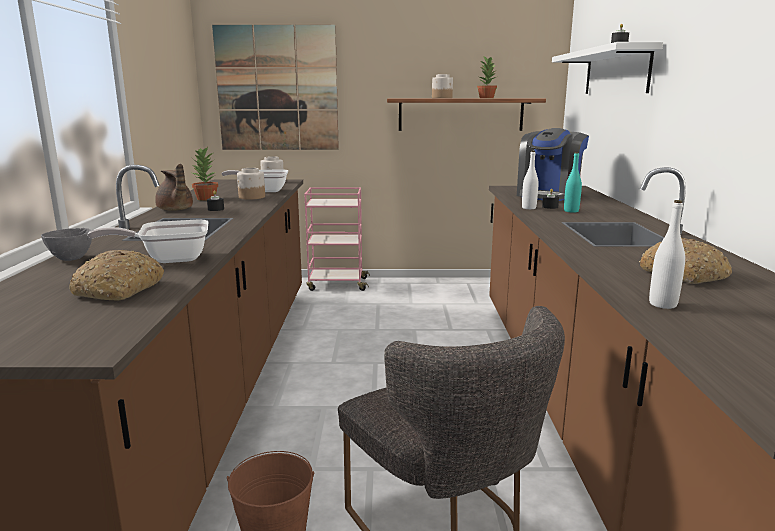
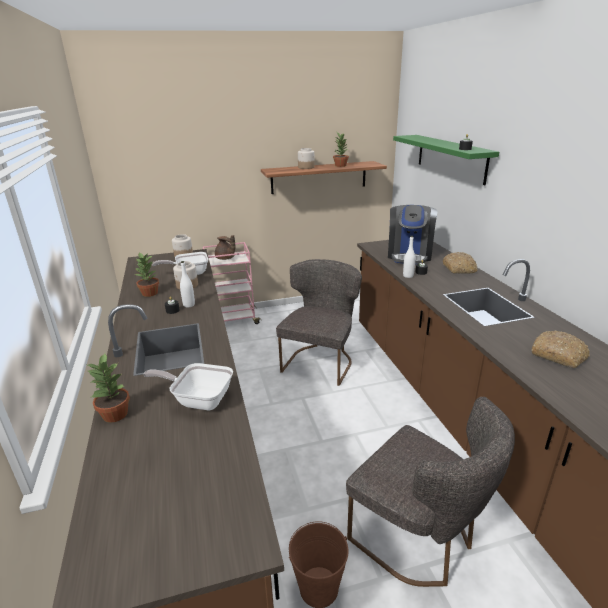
camera: 15 degrees left, 10 degrees up
grey bowl [41,228,92,261] -> potted plant [87,354,130,423]
bread [69,250,164,300] -> bread moved to [443,252,478,273]
frying pan [88,220,208,263] -> frying pan turned 45 degrees clockwise [143,363,233,410]
brown teapot [155,164,193,211] -> brown teapot moved to [215,235,236,260]
picture [212,25,339,150] -> none
white shelf [552,42,663,94] -> green shelf [393,135,499,185]
turquoise bottle [564,152,582,213] -> none
white bottle [649,200,685,309] -> white bottle moved to [180,261,195,307]
none -> grey chair [276,259,362,386]

